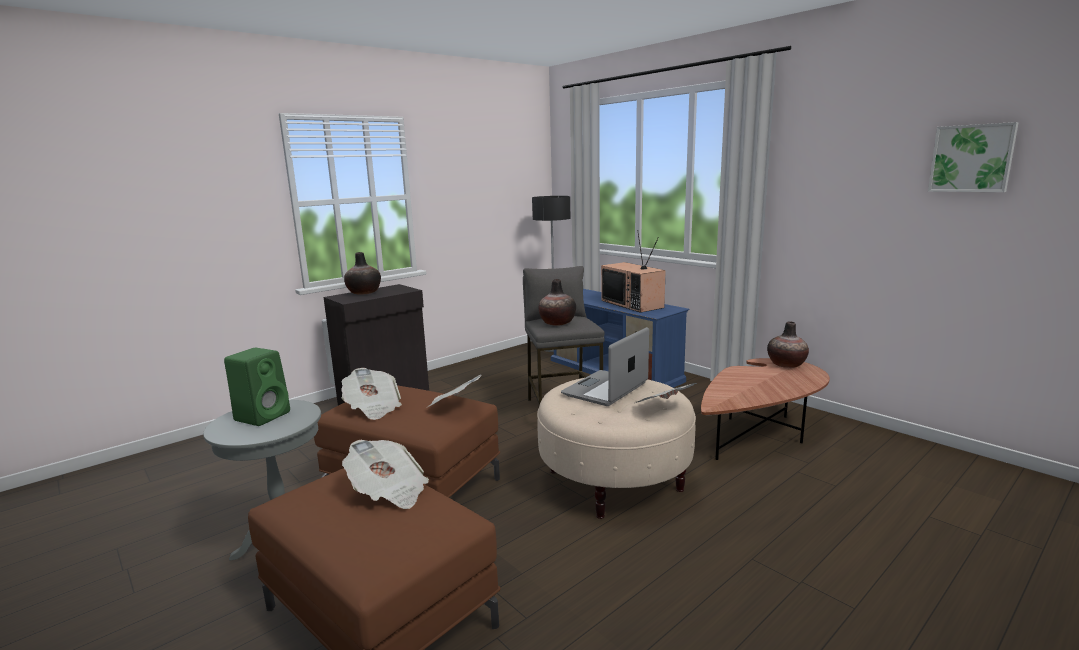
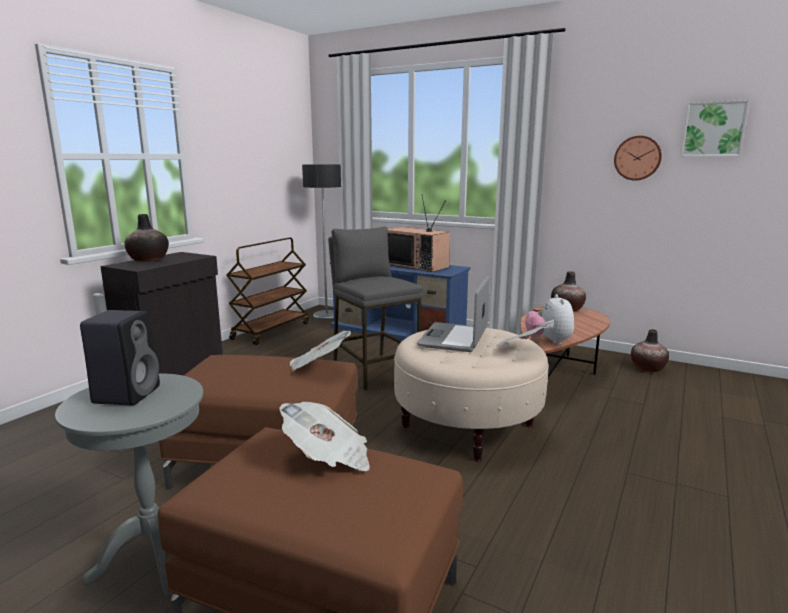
camera: 20 degrees left, 0 degrees up
green speaker [224,348,290,426] -> black speaker [80,310,160,405]
newspaper [341,368,402,420] -> none
vase [539,279,576,326] -> vase moved to [631,329,669,372]
none -> brown cart [226,238,309,345]
none -> plush toy [525,294,574,344]
none -> wall clock [614,136,662,181]

